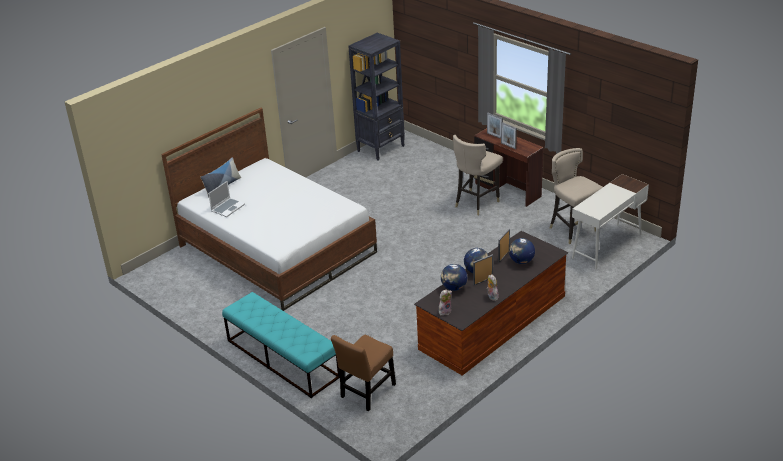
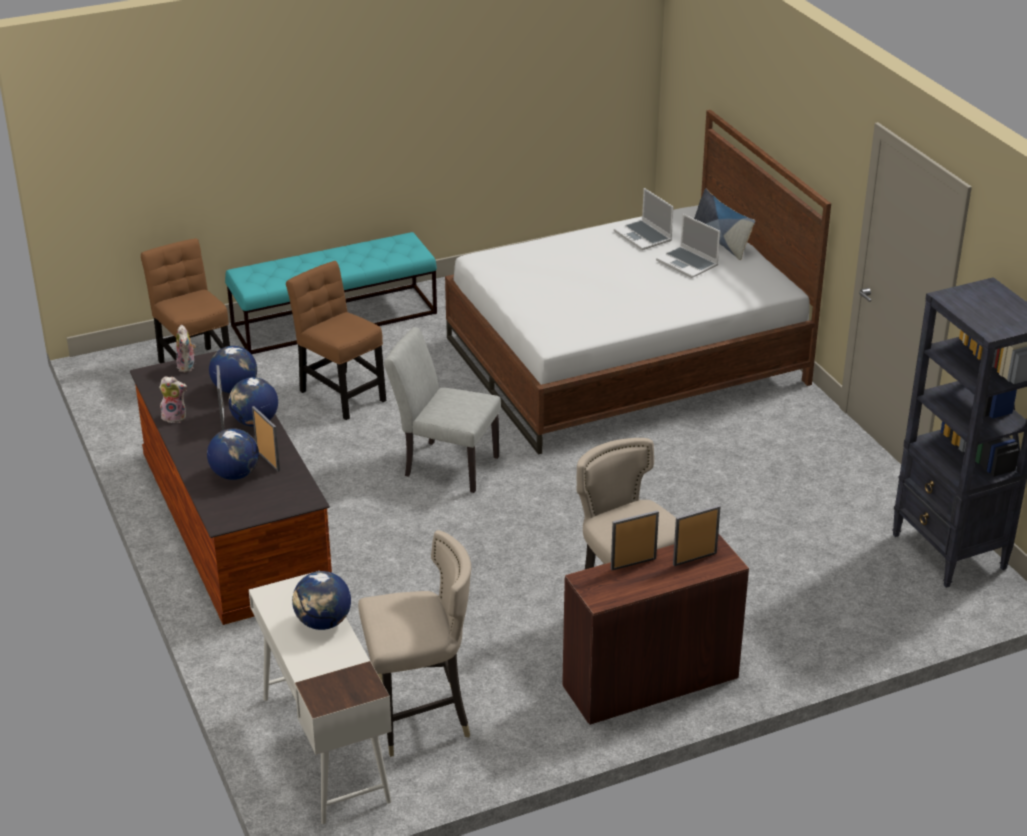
camera: 110 degrees right, 0 degrees up
none -> brown chair [286,261,386,420]
none -> globe [292,571,351,630]
none -> grey chair [384,327,501,493]
none -> laptop [656,214,720,278]

